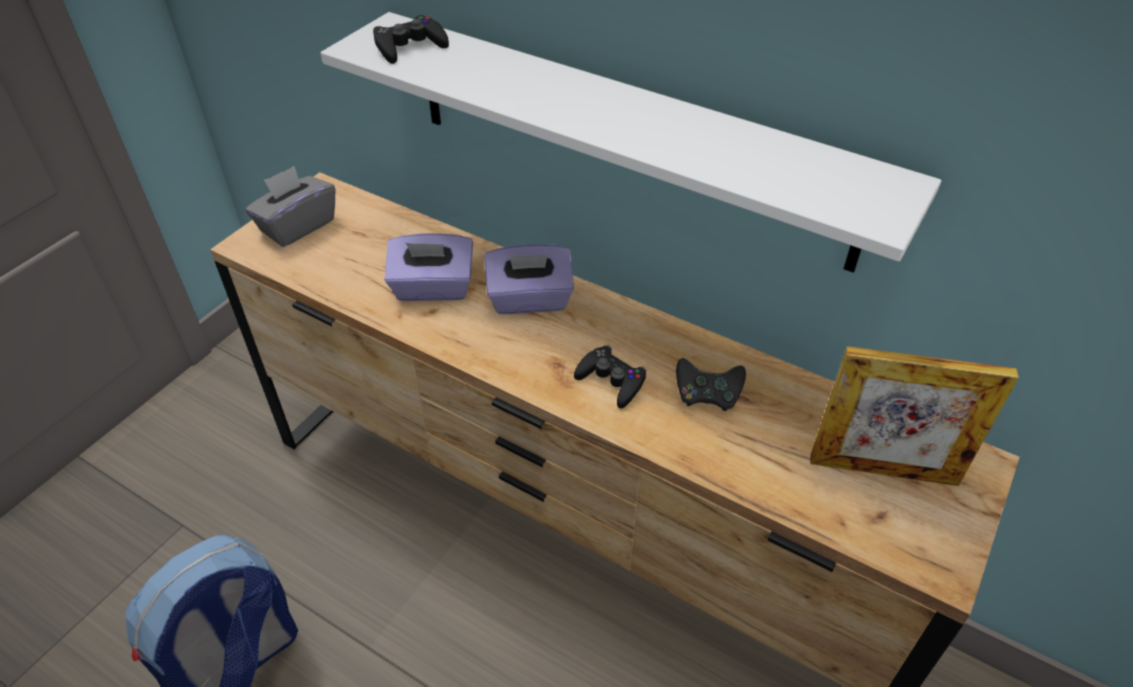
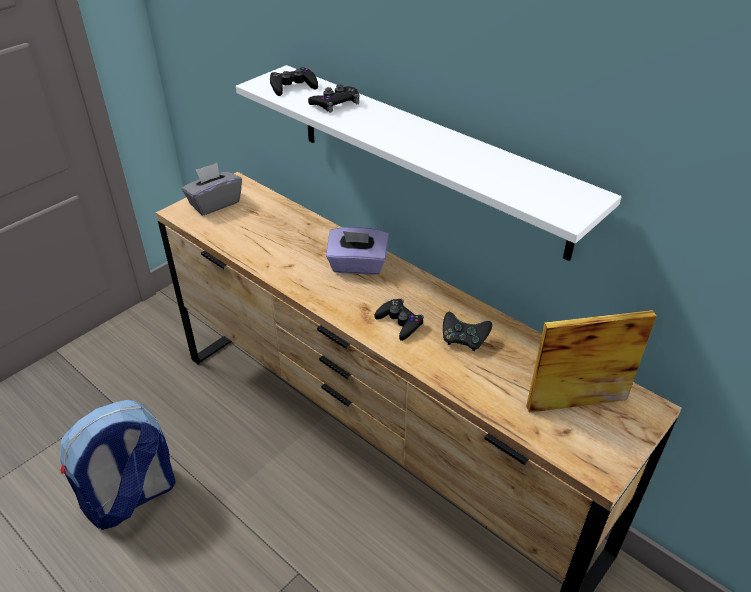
camera: 10 degrees right, 5 degrees down
purple tissue box [384,233,473,301] -> none
picture frame [811,346,1019,486] -> picture frame turned 150 degrees clockwise [526,310,657,413]
none -> black game controller [308,84,359,113]

